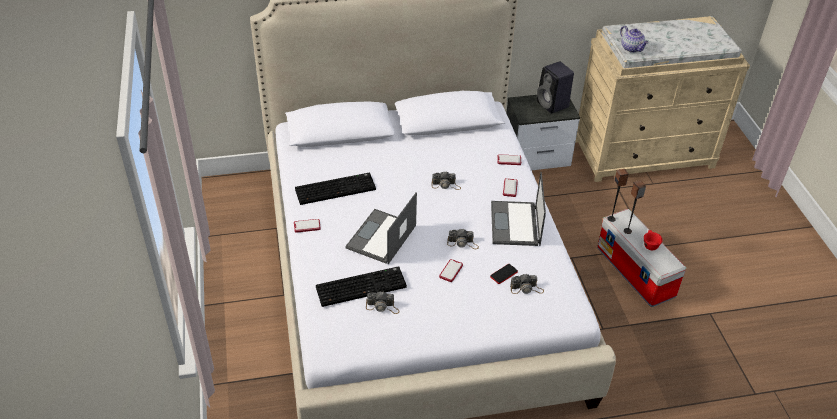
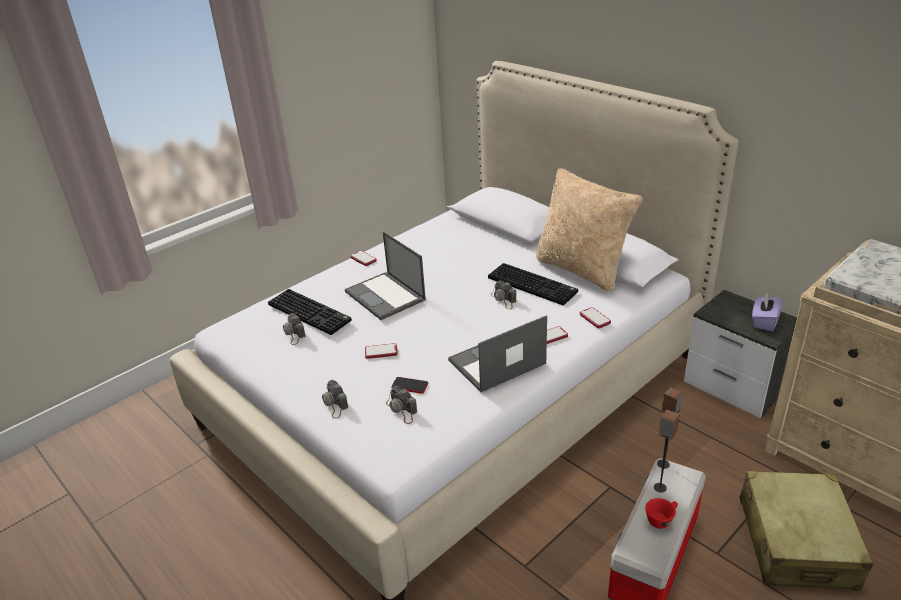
camera: 60 degrees right, 10 degrees down
keyboard [295,173,376,205] -> keyboard moved to [488,263,578,305]
laptop [345,192,417,264] -> laptop turned 120 degrees counterclockwise [345,232,426,320]
camera [447,229,479,249] -> camera moved to [322,380,348,419]
black speaker [537,61,574,114] -> purple tissue box [752,293,782,331]
teapot [620,26,648,53] -> none
none -> beige pillow [536,168,643,291]
none -> beige suitcase [740,471,873,591]

